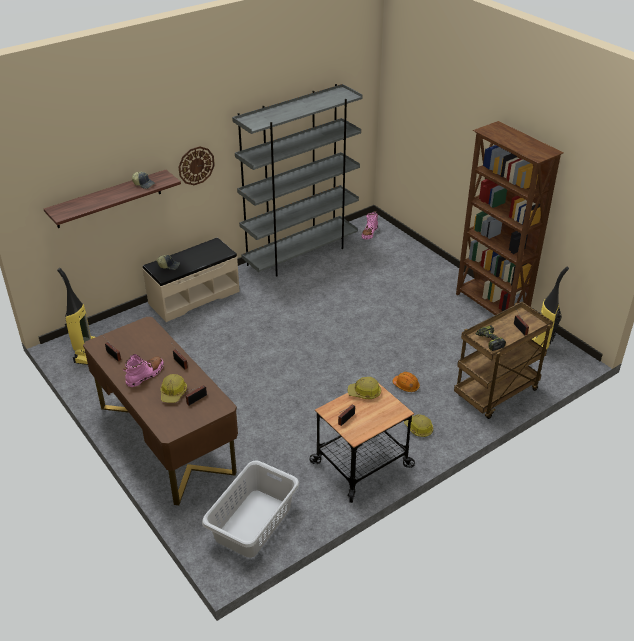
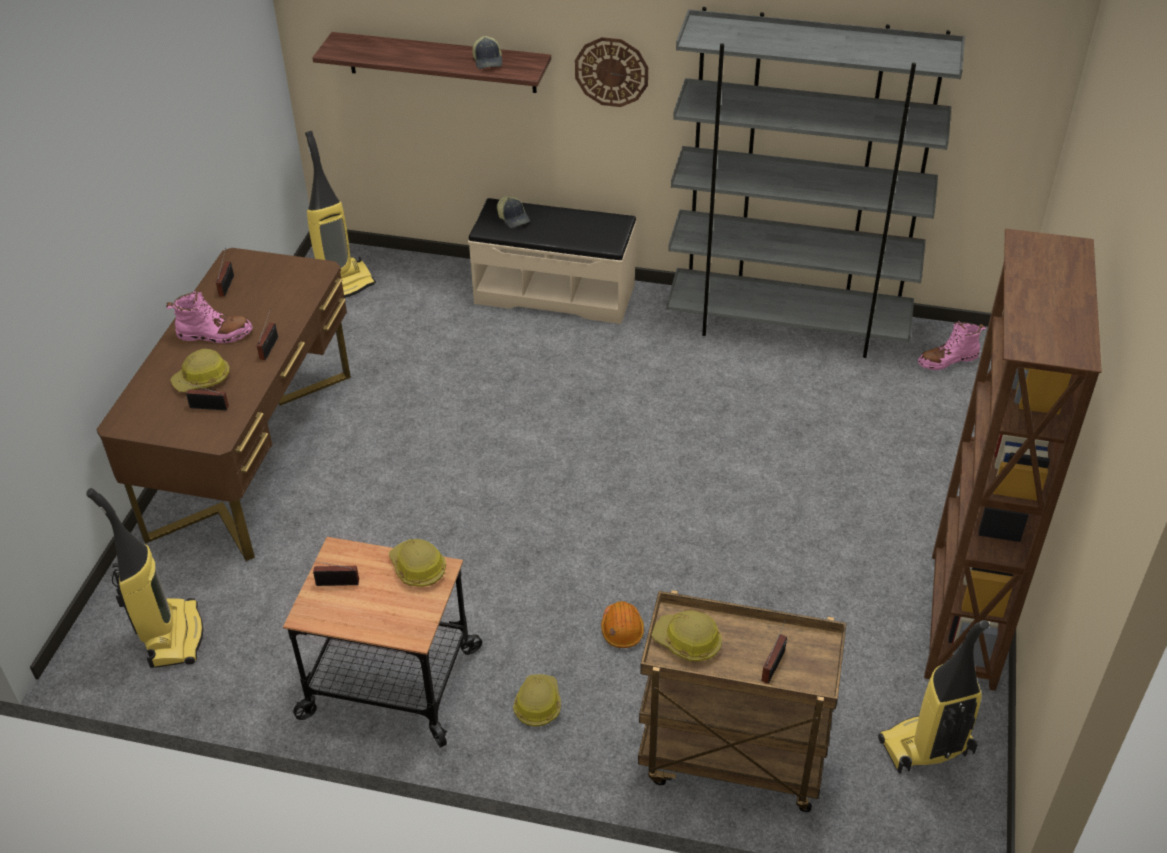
camera: 50 degrees right, 5 degrees up
grey laundry basket [202,460,299,558] -> vacuum cleaner [86,488,203,668]
power drill [476,325,506,351] -> hard hat [651,611,722,662]

